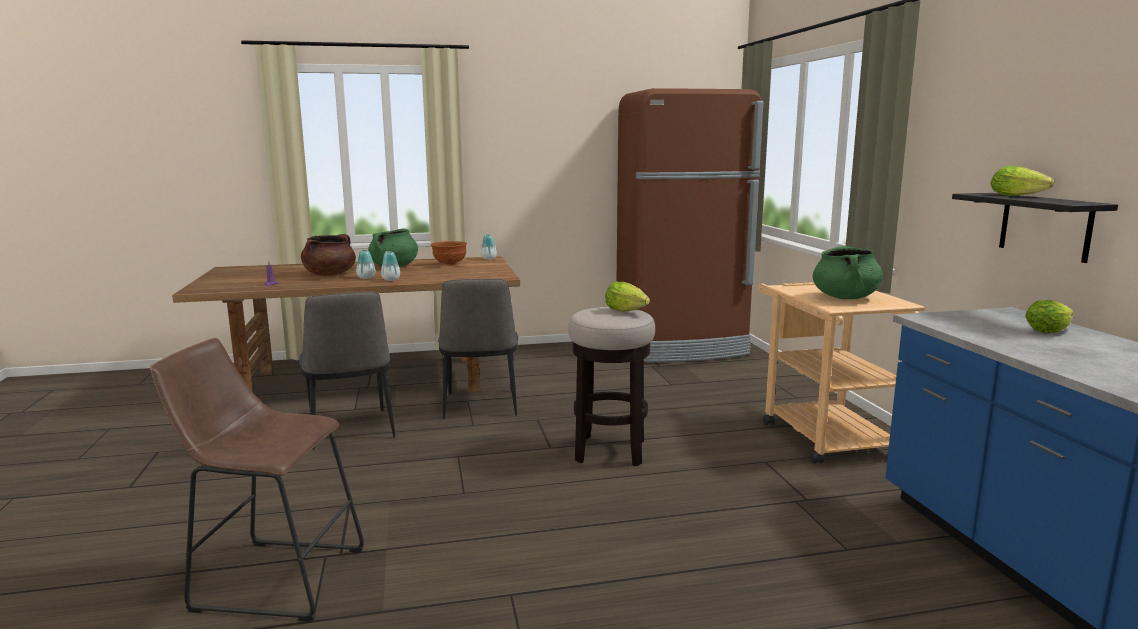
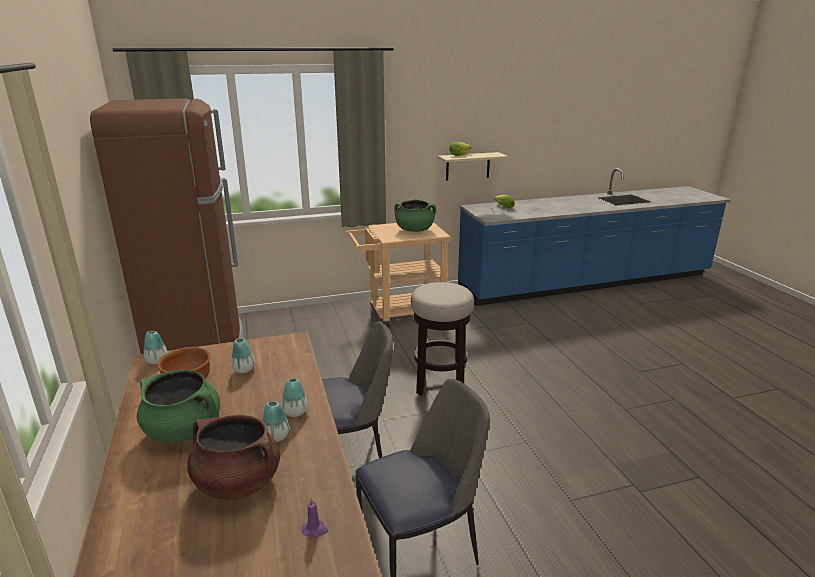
camera: 95 degrees left, 10 degrees up
brown stool [150,338,364,622] -> none
lettuce [605,282,650,312] -> none
black shelf [952,193,1118,263] -> beige shelf [438,152,508,181]
none -> vase [231,338,255,373]

